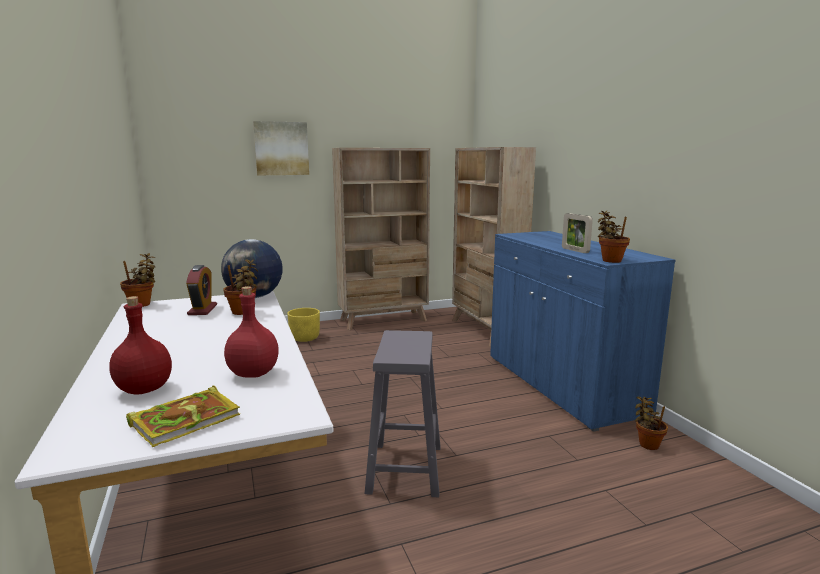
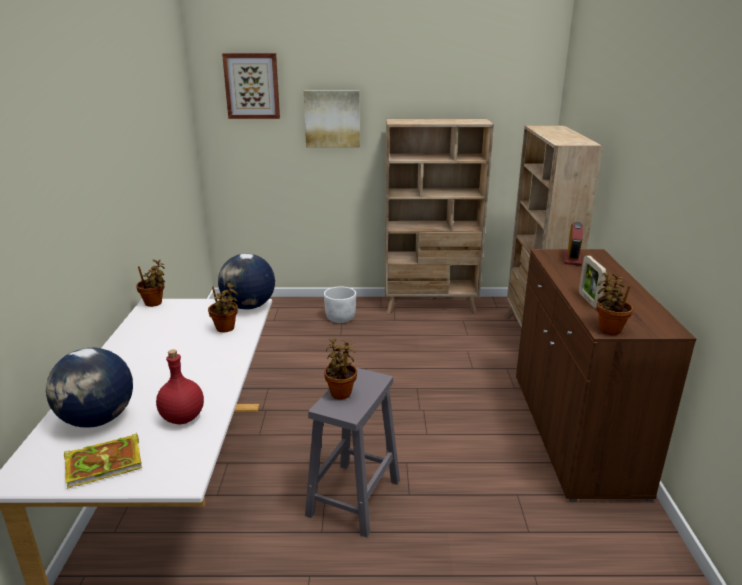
camera: 20 degrees right, 10 degrees up
red bottle [109,296,172,395] -> globe [46,348,133,428]
alarm clock [186,265,217,315] -> alarm clock moved to [564,222,583,266]
yellow planter [287,308,320,342] -> white planter [324,287,356,323]
blue cabinet [490,231,675,432] -> brown cabinet [516,249,696,501]
potted plant [635,396,668,450] -> potted plant moved to [324,339,357,400]
none -> picture [222,53,280,119]

